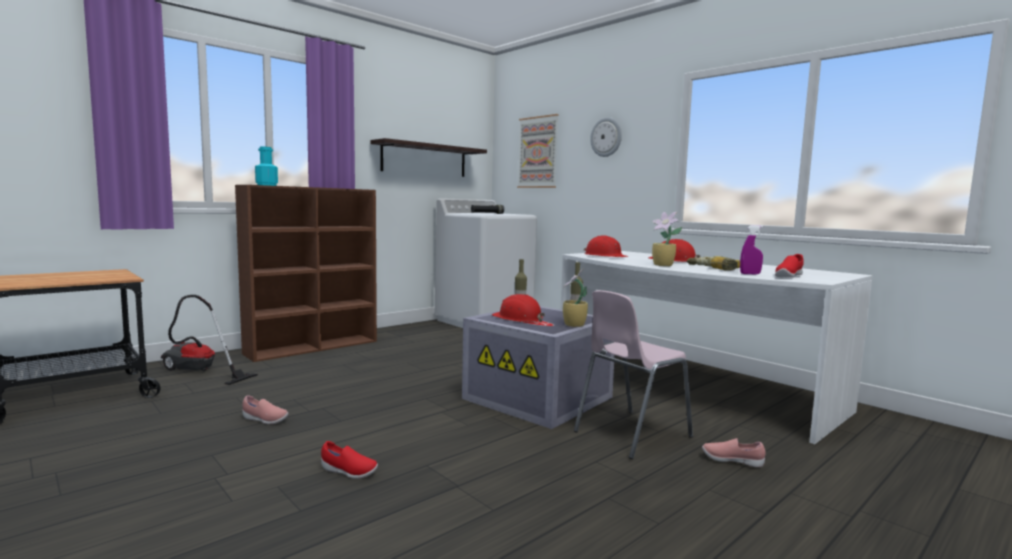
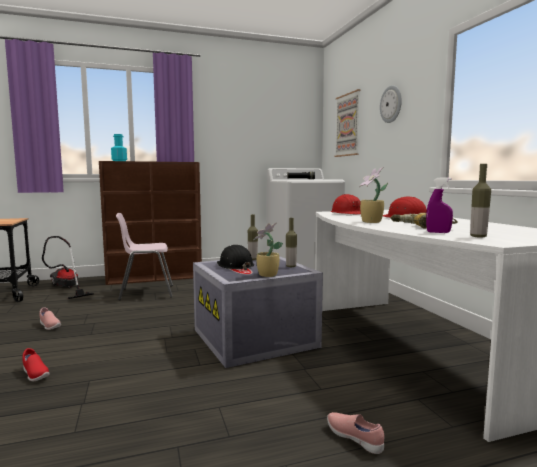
camera: 25 degrees right, 0 degrees up
shelf [370,138,487,177] -> none
red hard hat [492,294,545,322] -> black hard hat [217,245,254,270]
pink chair [574,290,693,459] -> pink chair moved to [116,213,173,300]
red shoe [775,254,804,277] -> bottle [470,164,491,238]

